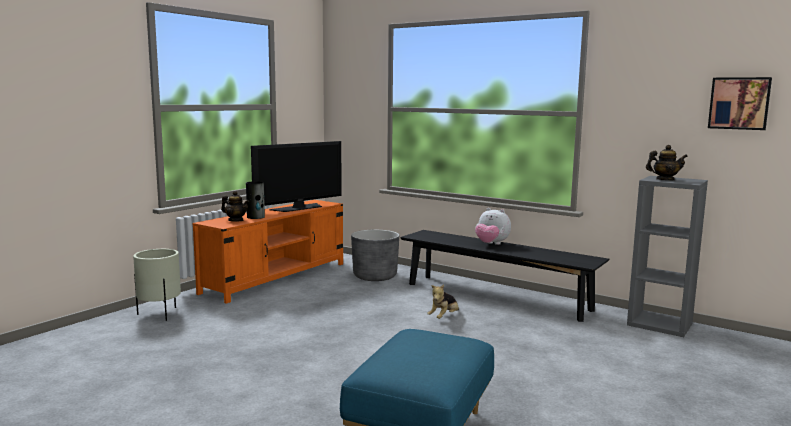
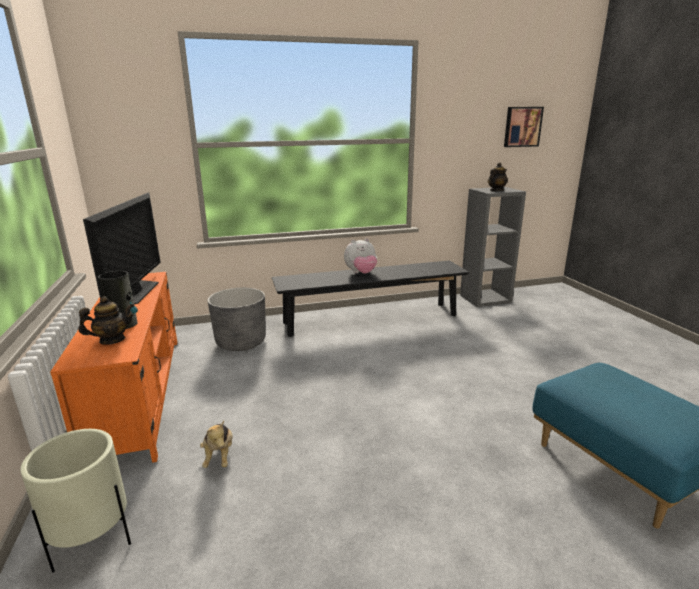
camera: 50 degrees left, 10 degrees up
plush toy [427,284,459,319] -> plush toy moved to [200,421,233,468]

